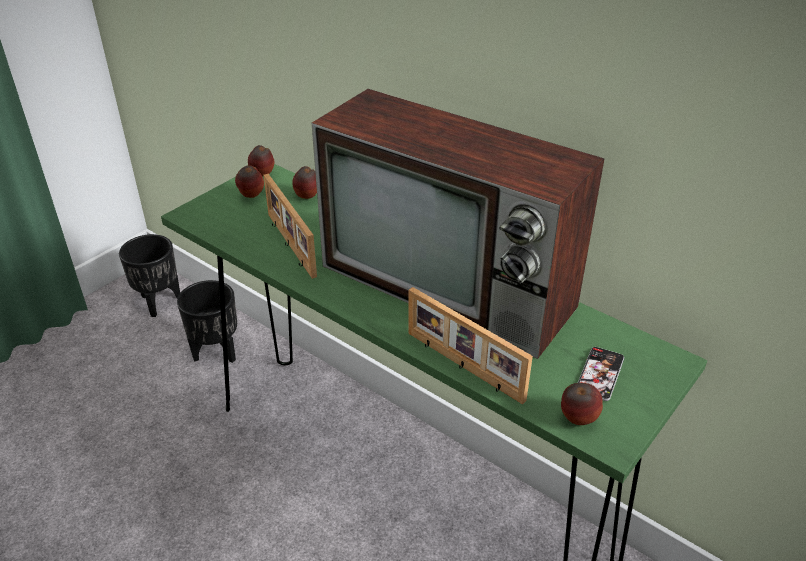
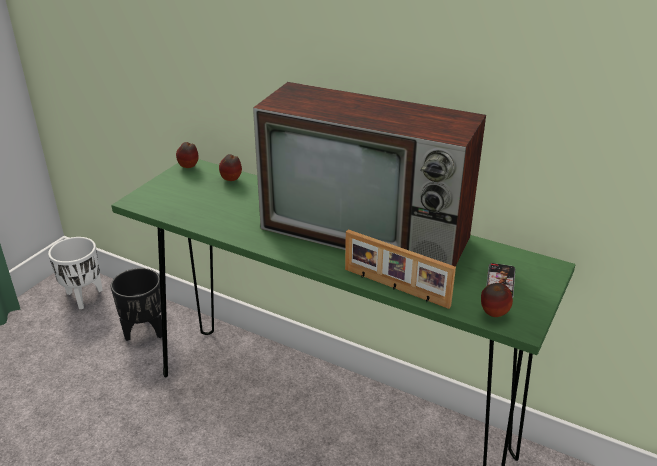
camera: 10 degrees left, 5 degrees down
black planter [119,234,180,317] -> white planter [48,237,103,309]
apple [235,165,264,198] -> none
picture frame [264,174,317,279] -> none

